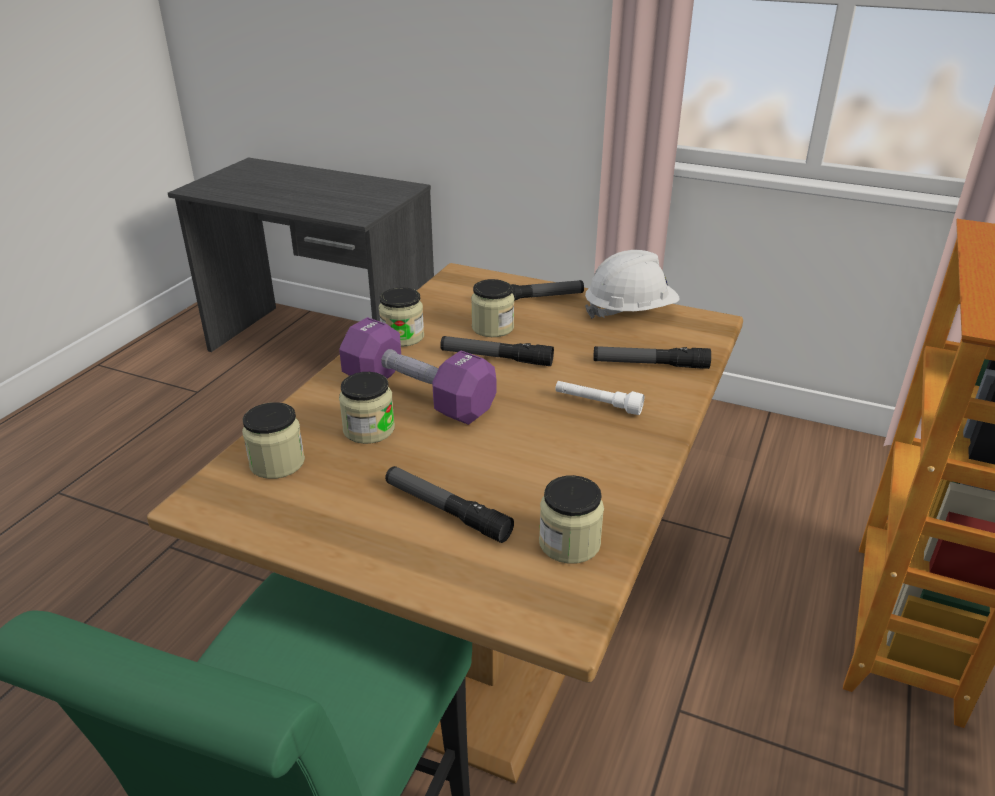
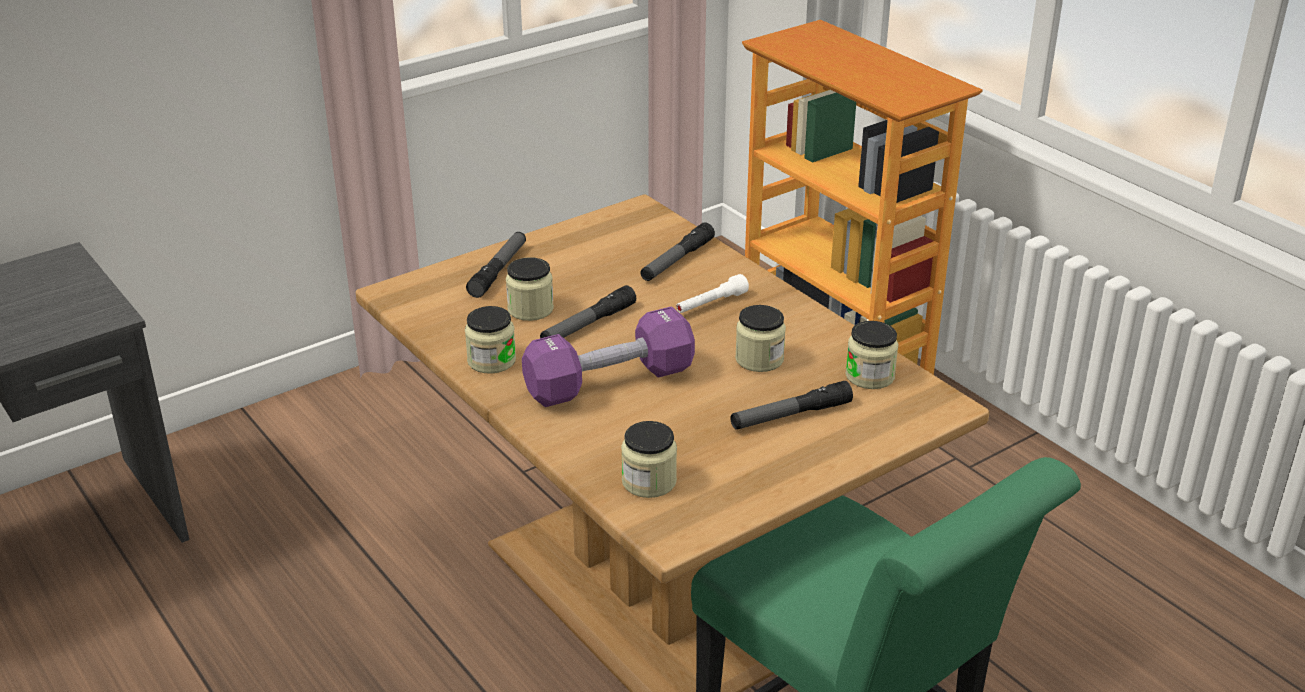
camera: 60 degrees left, 0 degrees up
jar [339,372,395,444] -> jar moved to [735,305,786,372]
white hard hat [585,250,680,319] -> none

